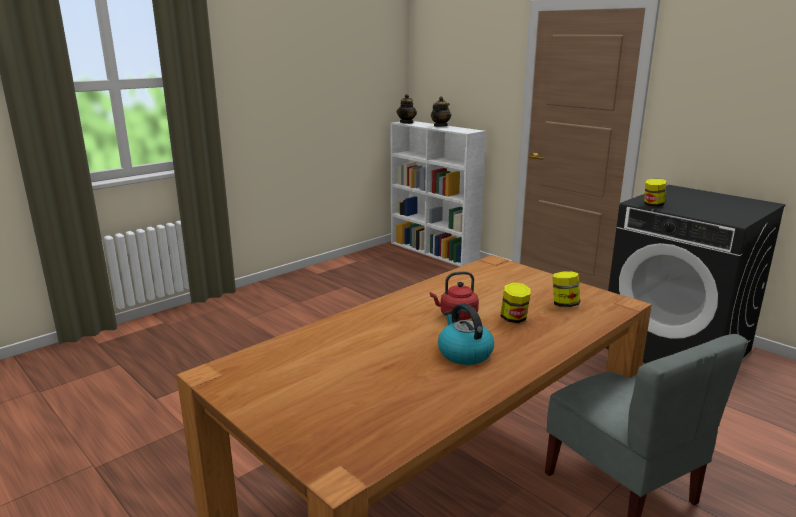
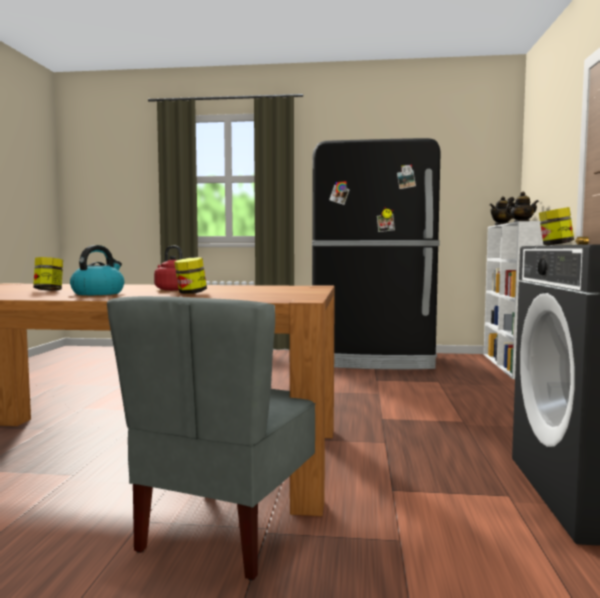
camera: 50 degrees right, 15 degrees down
jar [552,272,580,307] -> jar moved to [33,257,63,291]
none -> black fridge [312,138,441,369]

